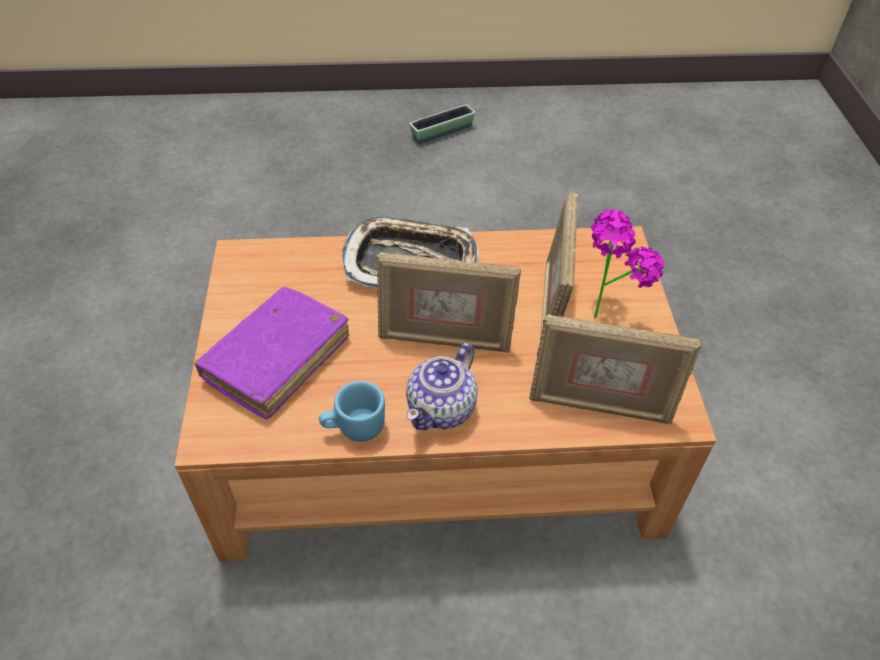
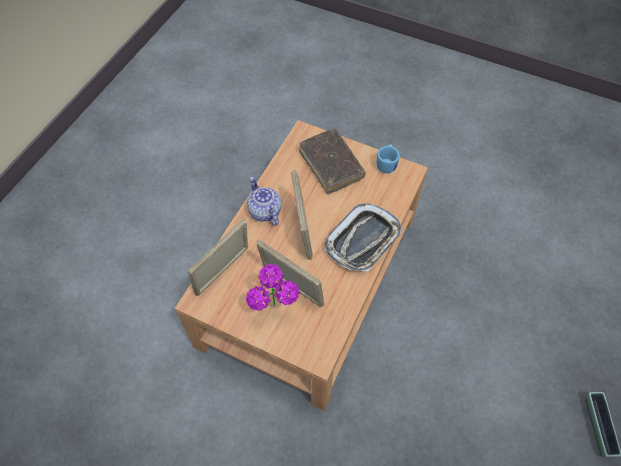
camera: 120 degrees right, 10 degrees up
purple book [194,287,349,419] -> brown book [299,129,366,194]
blue mug [319,381,385,442] -> blue mug moved to [377,144,400,173]
picture frame [376,252,521,353] -> picture frame turned 135 degrees clockwise [291,169,313,260]

